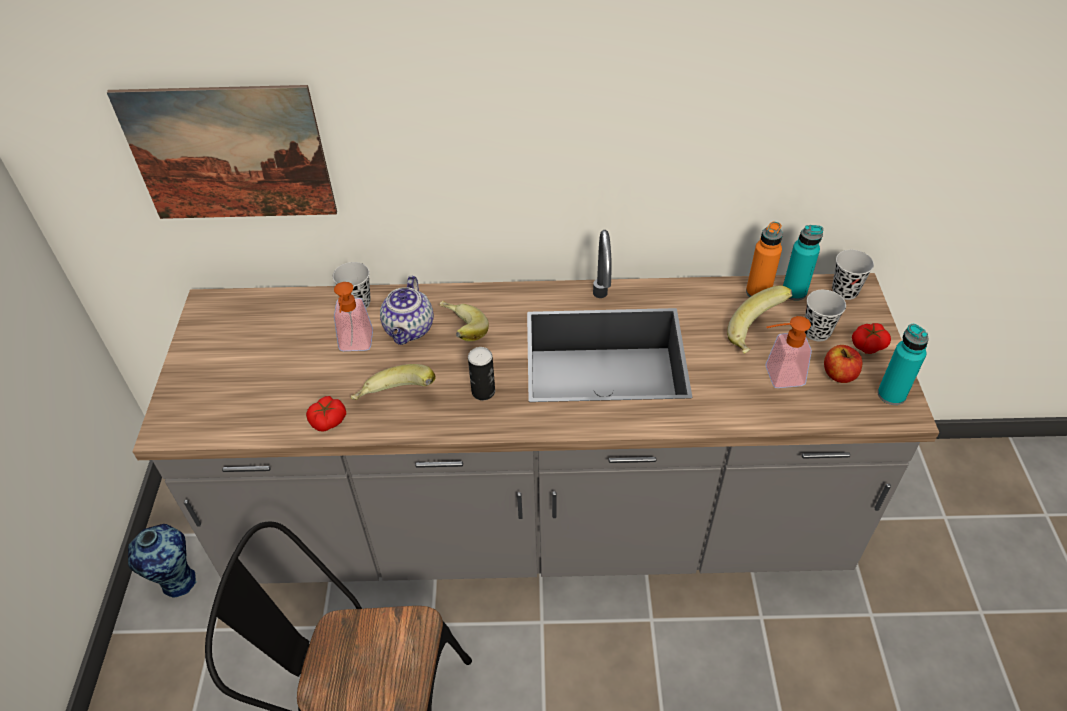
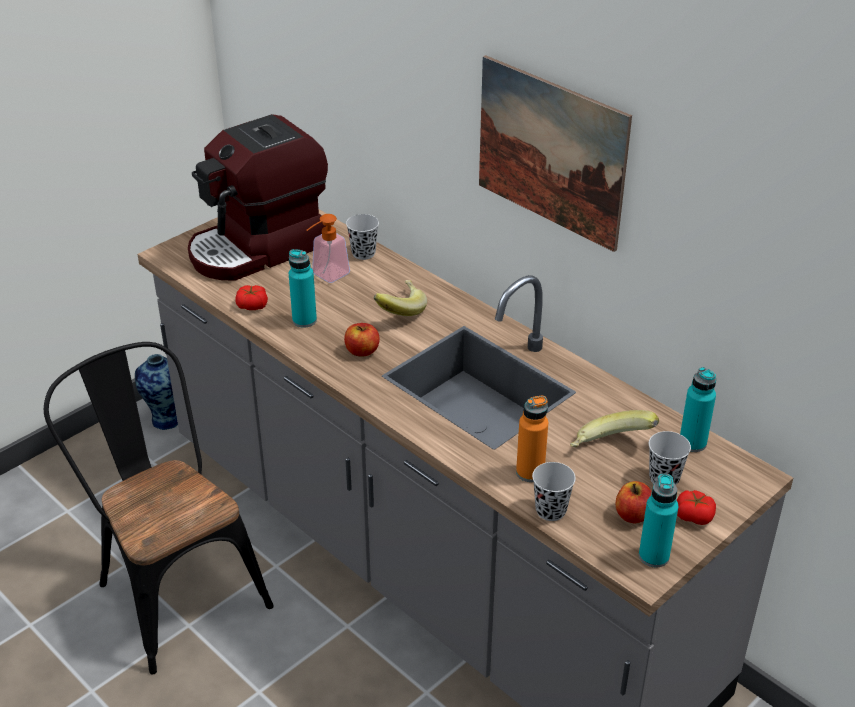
camera: 45 degrees right, 10 degrees down
picture [107,85,337,219] -> picture moved to [479,55,632,252]
banana [351,364,435,400] -> turquoise bottle [289,249,317,328]
teapot [380,276,434,345] -> none
can [468,347,495,400] -> apple [344,323,380,357]
orange bottle [746,222,782,297] -> orange bottle moved to [516,396,548,482]
soap dispenser [765,316,812,388] -> none
black cup [832,250,874,300] -> black cup moved to [532,462,576,521]
none -> coffee machine [188,114,328,281]

